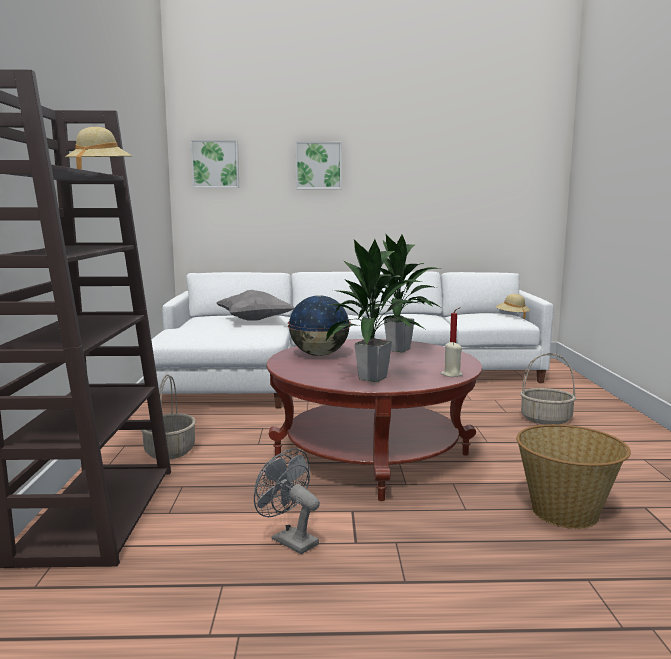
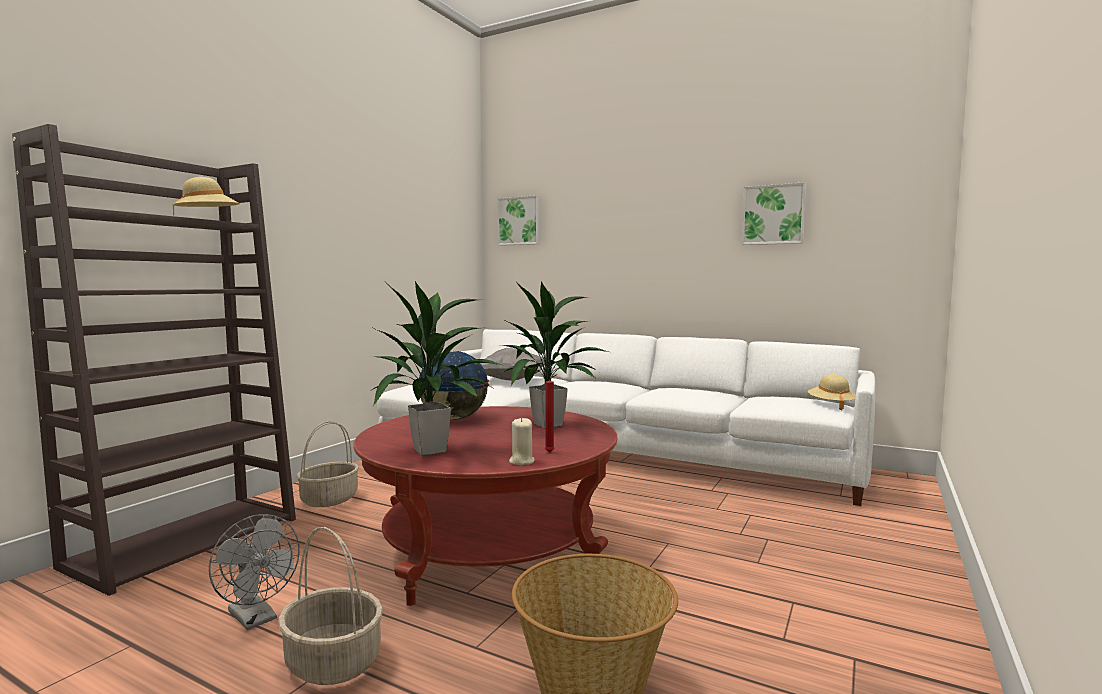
camera: 30 degrees right, 5 degrees down
grey fan [254,449,320,554] -> grey fan turned 150 degrees clockwise [209,514,300,630]
picture [295,141,342,189] -> picture moved to [742,182,806,245]
basket [520,353,576,425] -> basket moved to [278,527,383,685]

